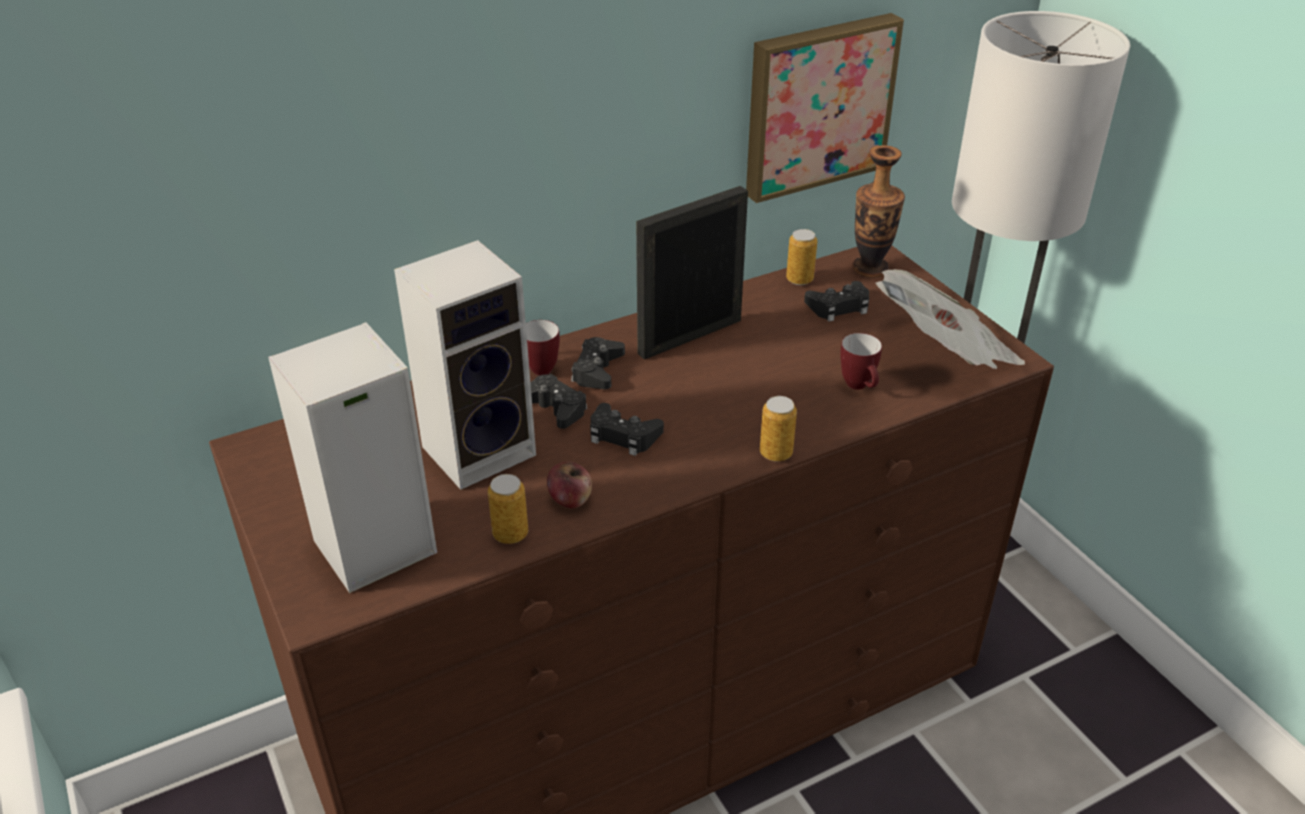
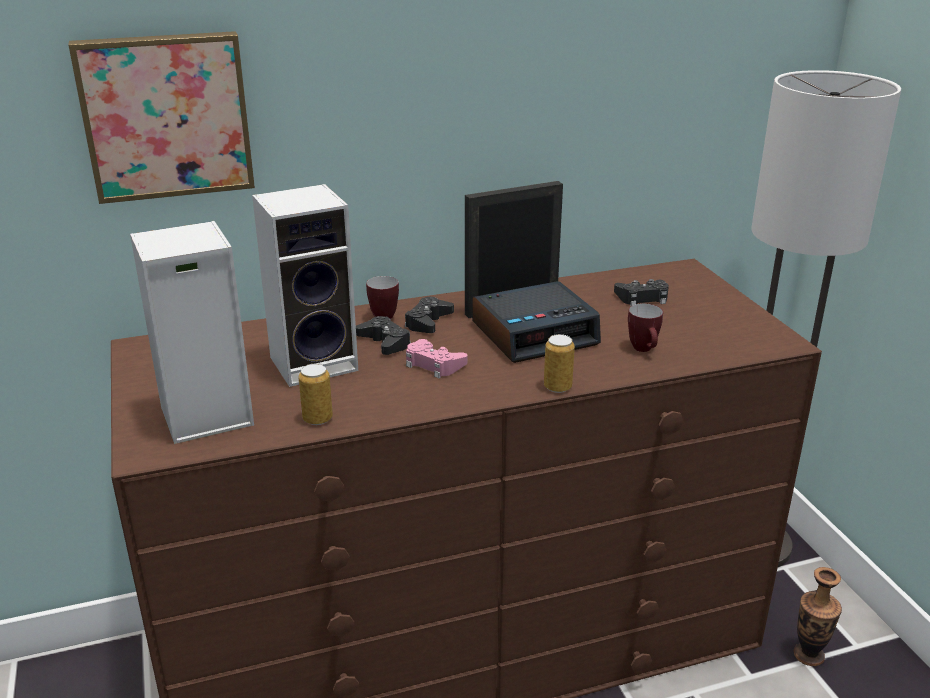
camera: 10 degrees right, 10 degrees down
apple [547,462,592,508] -> none
black game controller [590,403,664,456] -> pink game controller [406,339,467,378]
picture [746,13,904,203] -> picture moved to [68,31,255,204]
can [786,229,817,285] -> none
vase [853,145,905,278] -> vase moved to [794,567,842,666]
newspaper [875,269,1025,369] -> none
none -> alarm clock [472,281,601,363]

